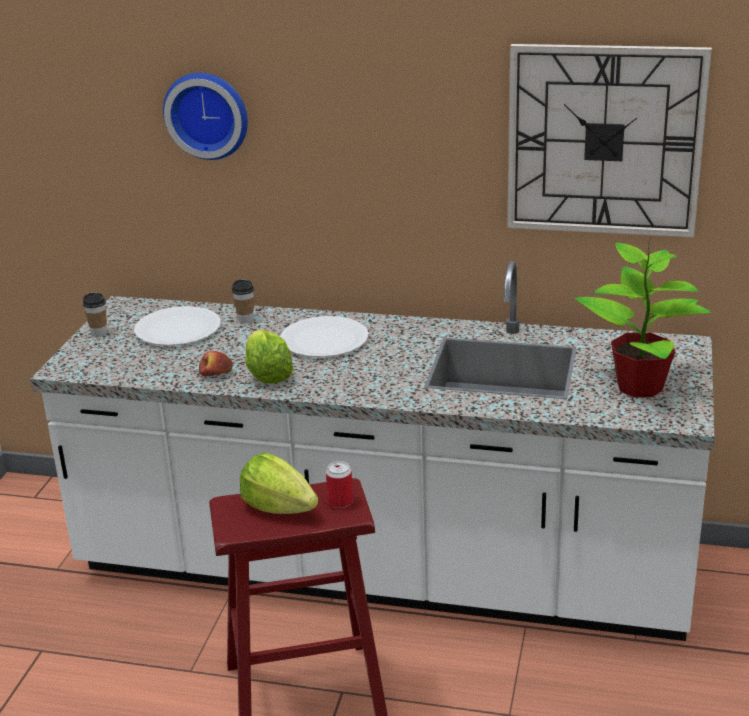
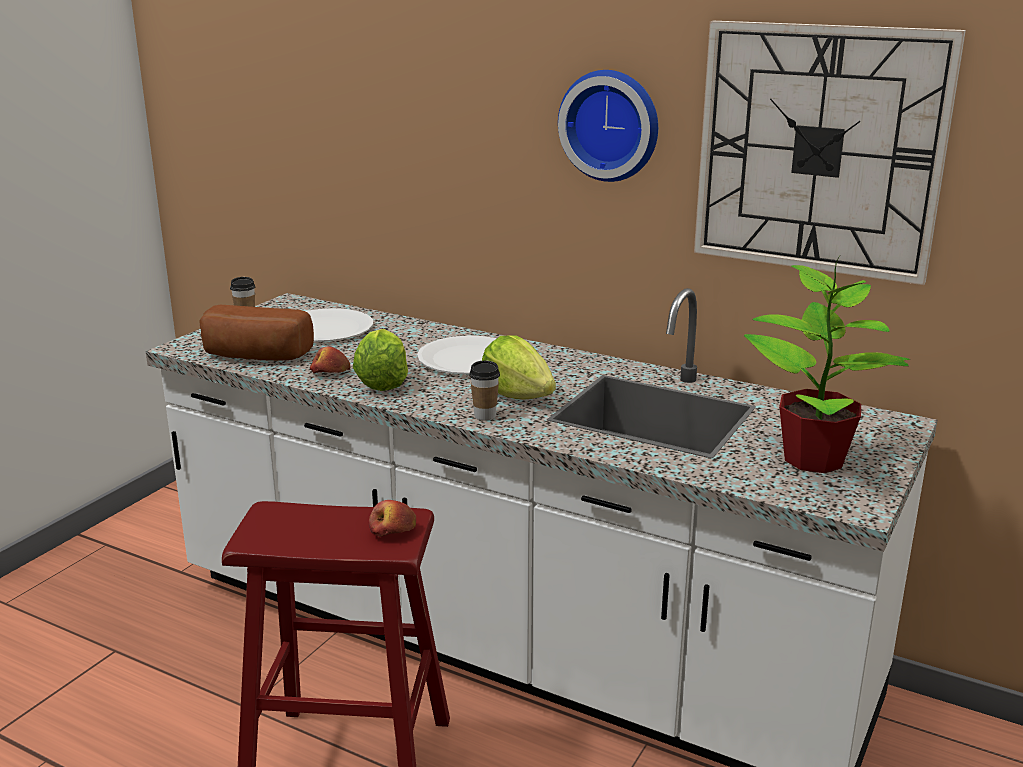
camera: 15 degrees right, 5 degrees down
wall clock [163,73,248,160] -> wall clock moved to [558,70,658,182]
cup [232,280,254,324] -> cup moved to [469,360,500,420]
lettuce [240,453,318,514] -> lettuce moved to [482,335,556,399]
can [326,461,353,508] -> apple [369,500,416,537]
none -> bread [199,305,314,361]

